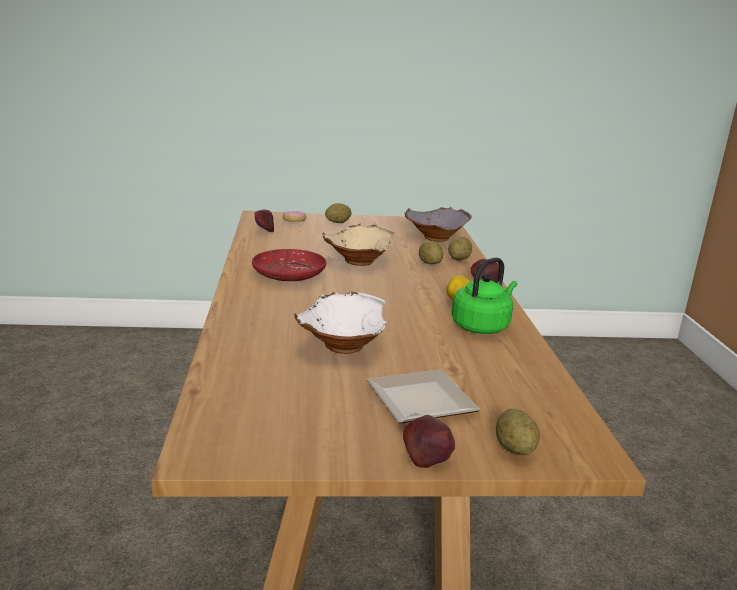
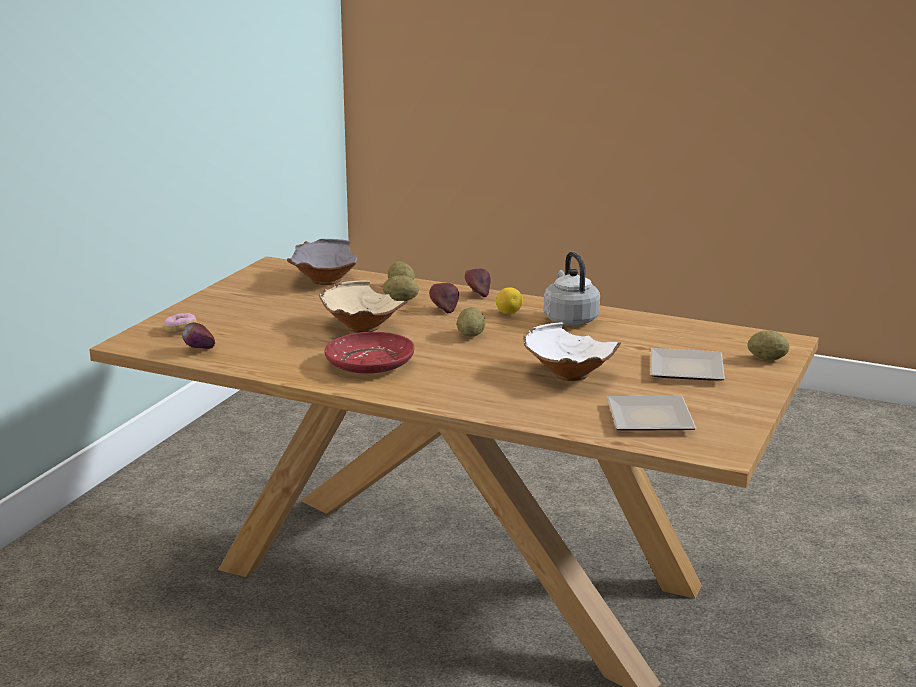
camera: 60 degrees left, 0 degrees up
potato [325,203,352,223] -> potato moved to [457,307,485,336]
apple [403,415,455,468] -> apple moved to [429,283,459,313]
green kettle [452,257,517,334] -> grey kettle [543,252,600,325]
none -> plate [607,396,696,431]

